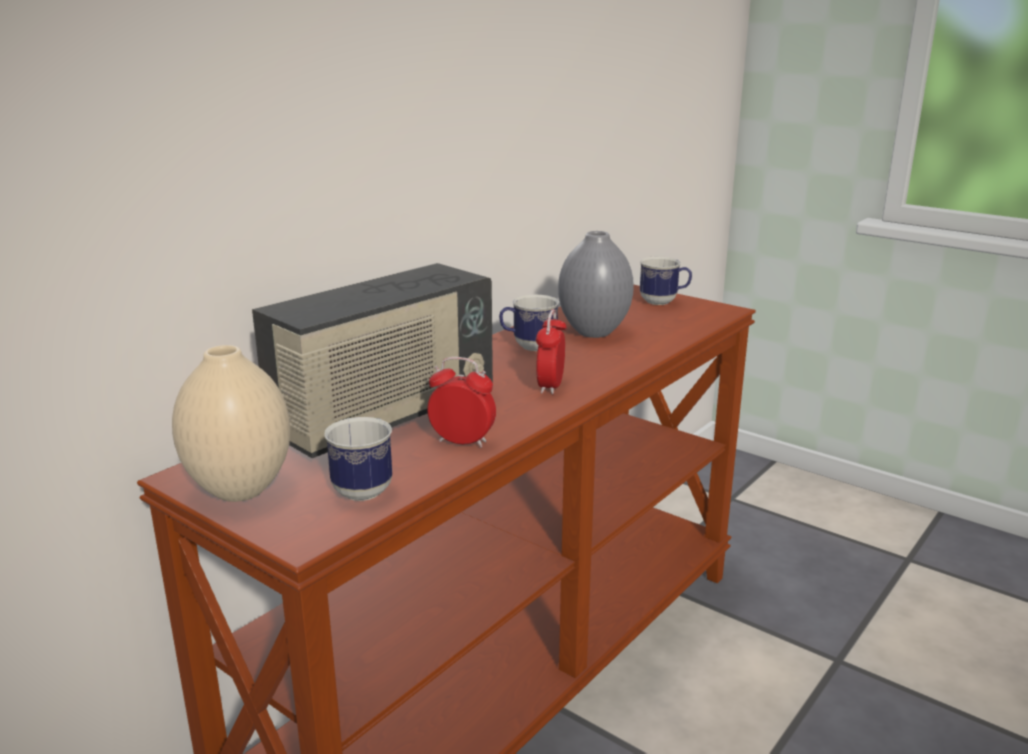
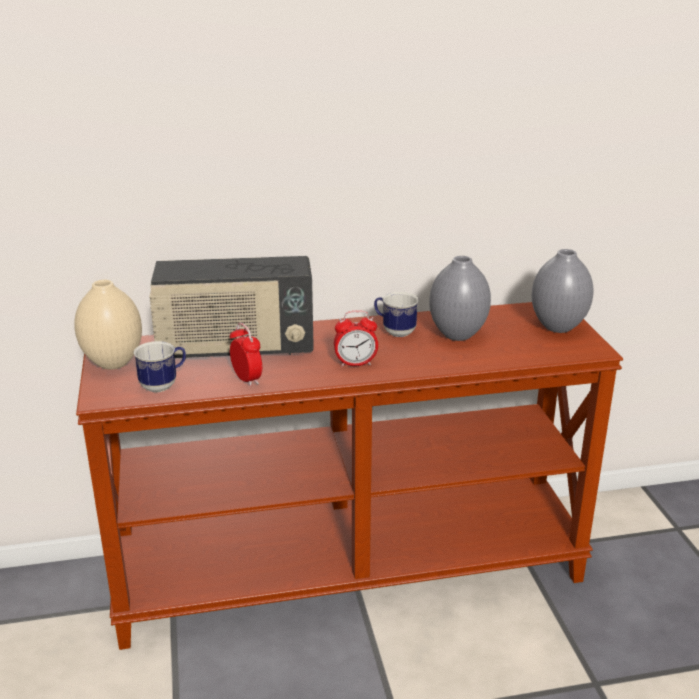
camera: 40 degrees right, 5 degrees up
alarm clock [536,309,567,394] -> alarm clock turned 150 degrees counterclockwise [334,310,378,367]
mug [640,257,692,305] -> grey vase [532,249,593,333]

